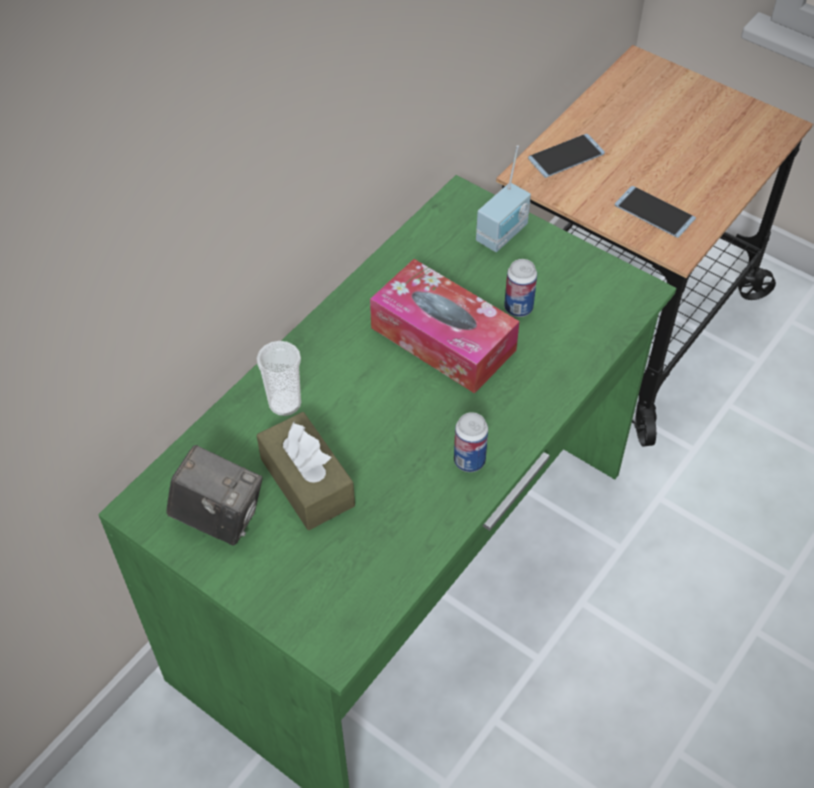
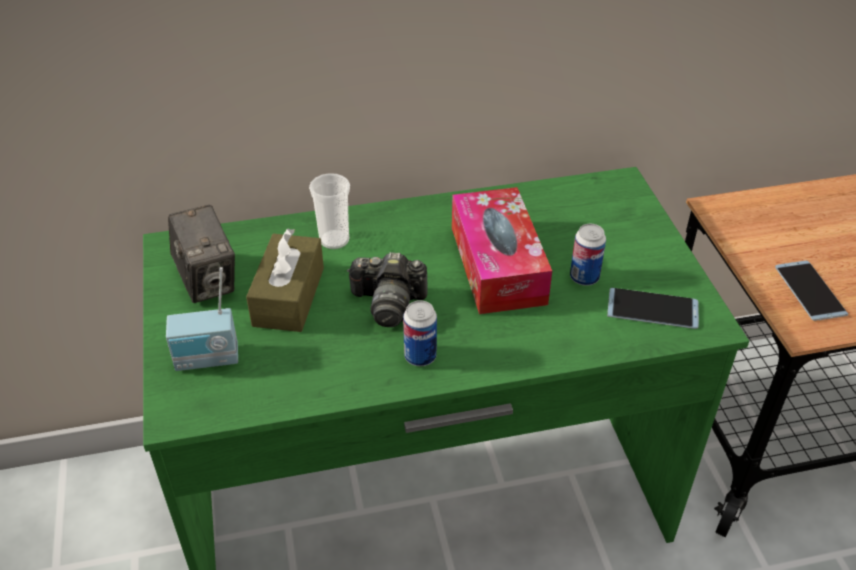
camera: 40 degrees right, 10 degrees down
radio [476,145,531,252] -> radio moved to [166,267,238,371]
phone [528,134,605,178] -> phone moved to [607,288,699,329]
none -> camera [347,252,427,327]

